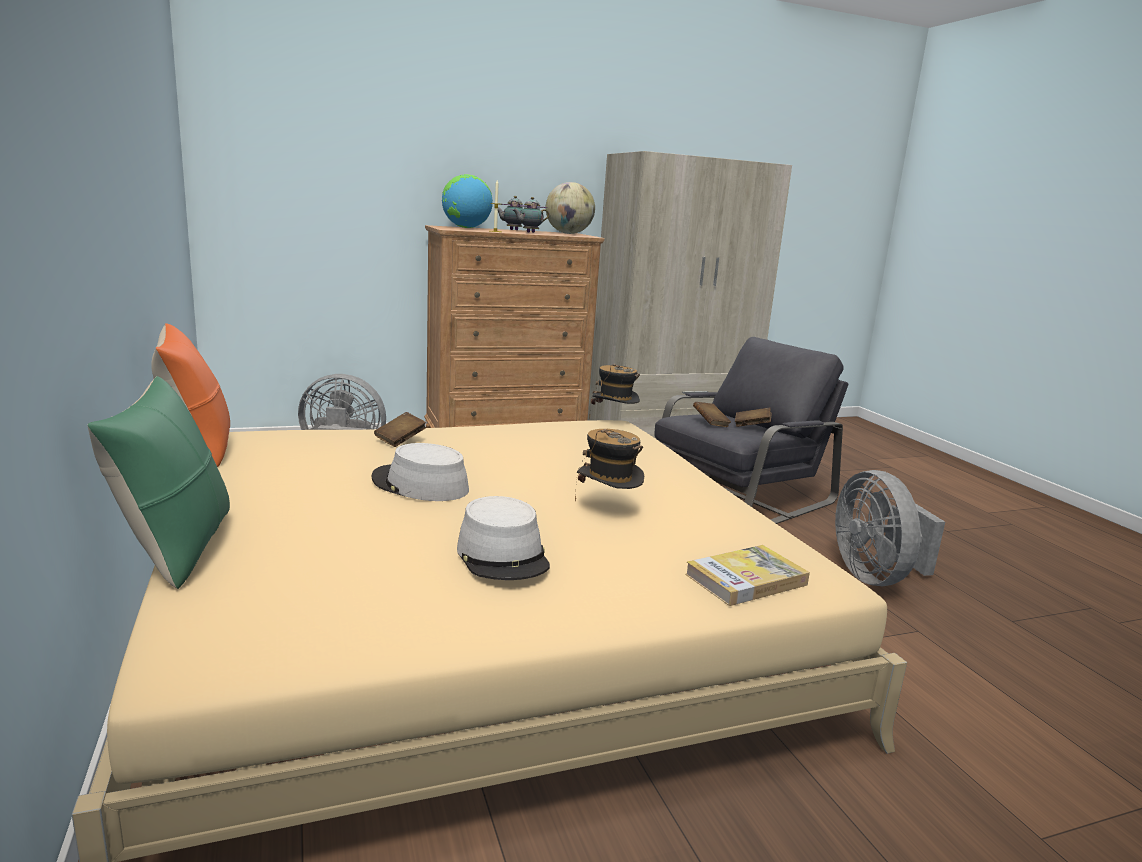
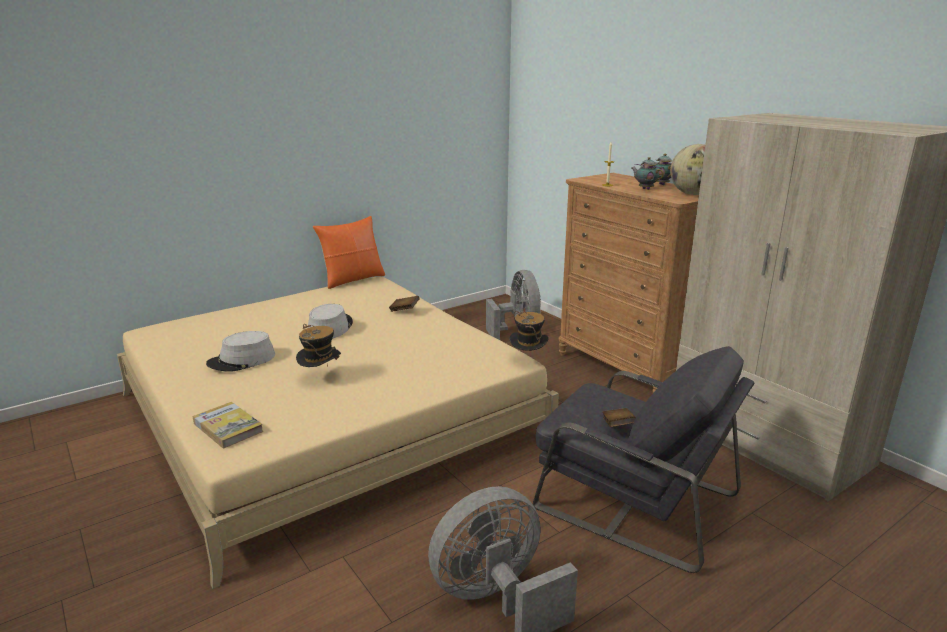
camera: 75 degrees right, 5 degrees up
green pillow [88,376,230,589] -> none
globe [442,174,493,228] -> none
brown book [693,402,731,427] -> none

